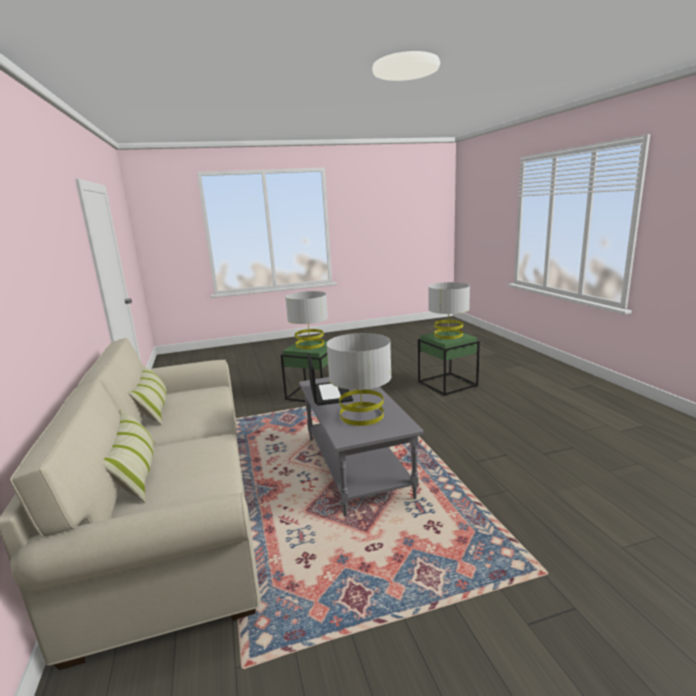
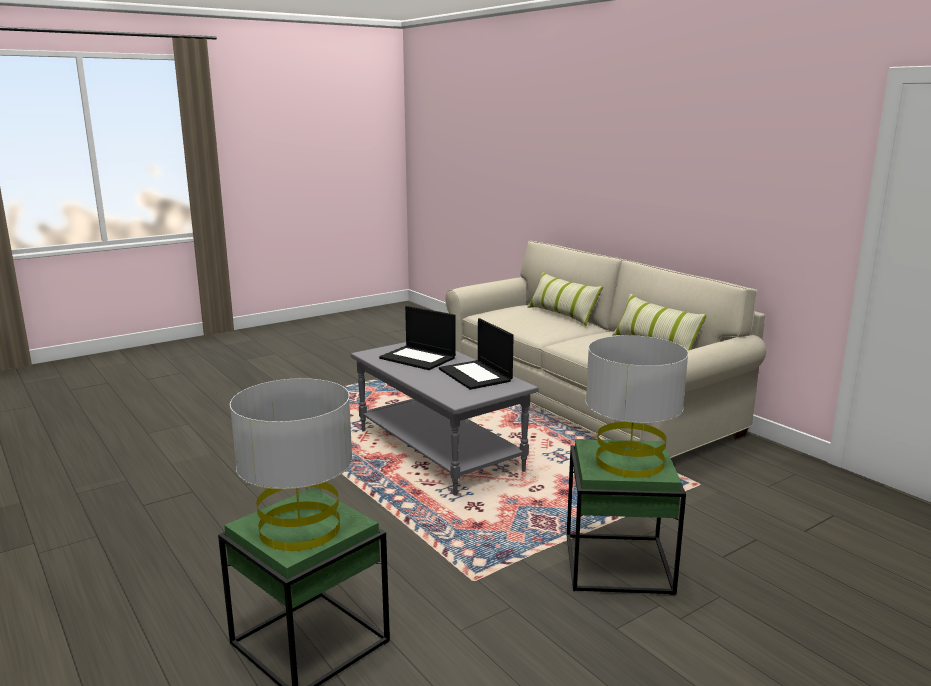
camera: 160 degrees right, 0 degrees up
grey table lamp [326,333,392,426] -> laptop [379,306,456,370]

